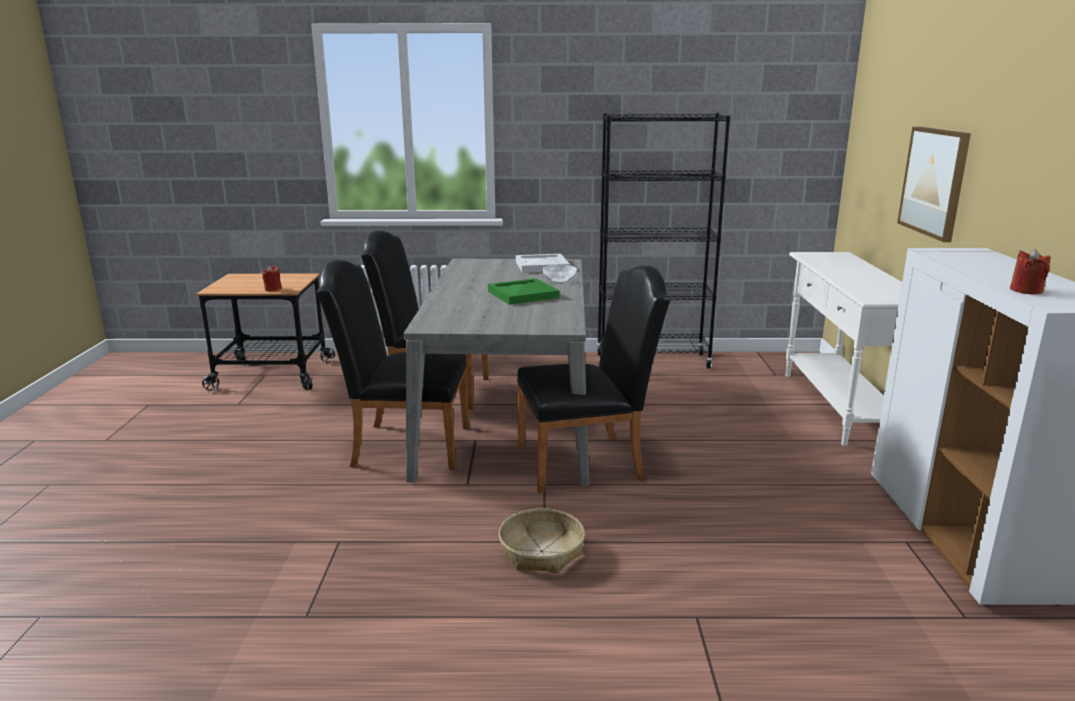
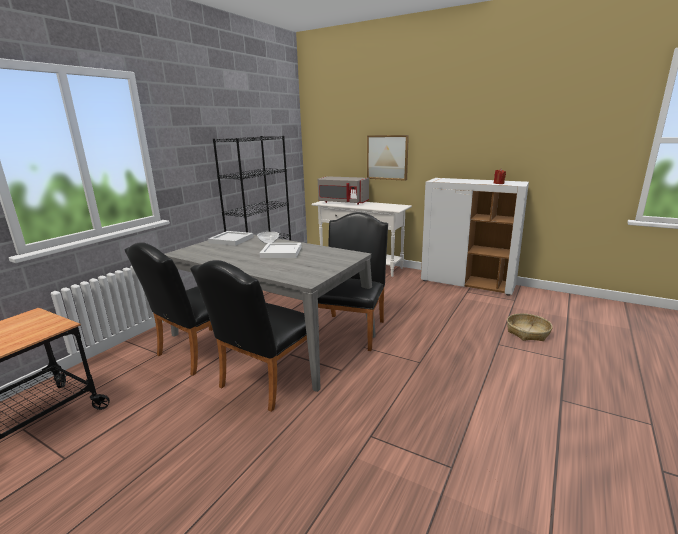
camera: 60 degrees left, 0 degrees up
red candle [262,266,282,291] -> none
green tray [488,278,559,305] -> white tray [259,243,302,258]
basket [498,508,585,574] -> basket moved to [507,313,553,341]
none -> grey microwave [318,176,369,205]

